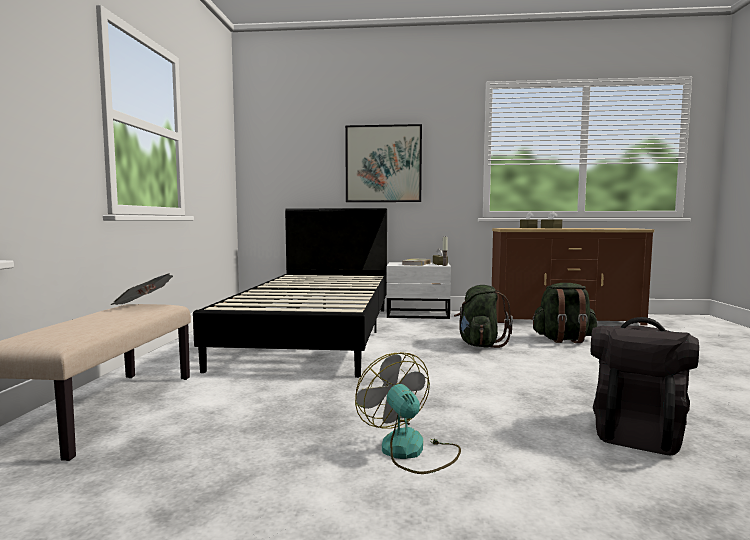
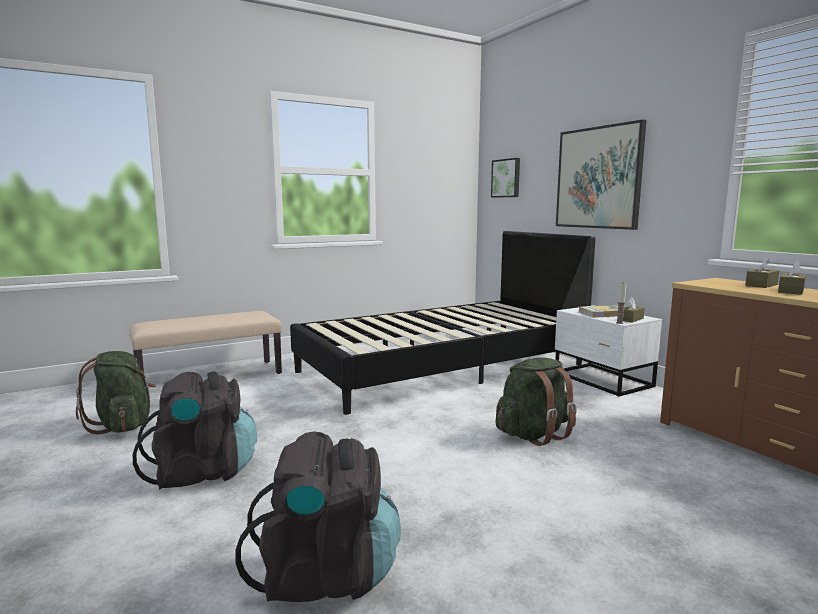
camera: 55 degrees right, 5 degrees up
newspaper [110,273,173,305] -> none
fan [355,352,461,474] -> black backpack [133,371,257,490]
green backpack [531,283,597,343] -> green backpack moved to [76,351,156,434]
none -> picture [491,158,520,198]

